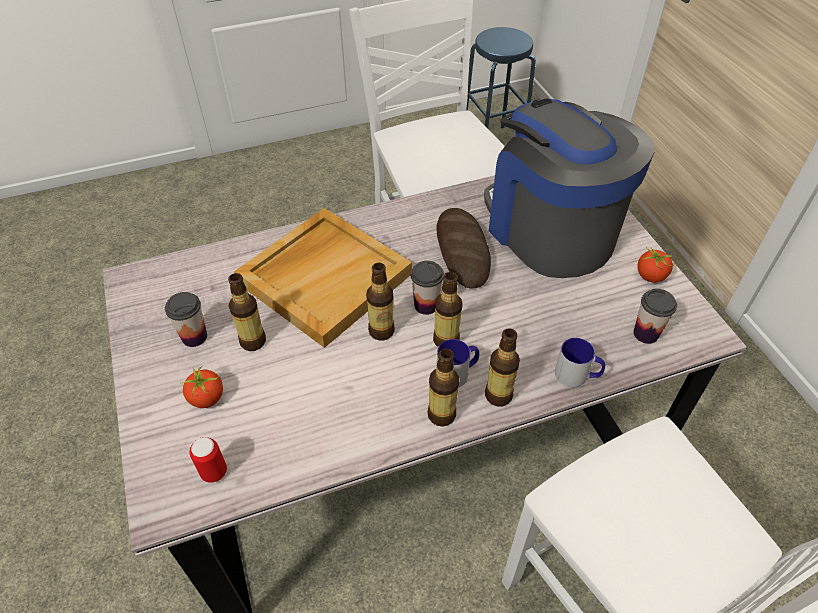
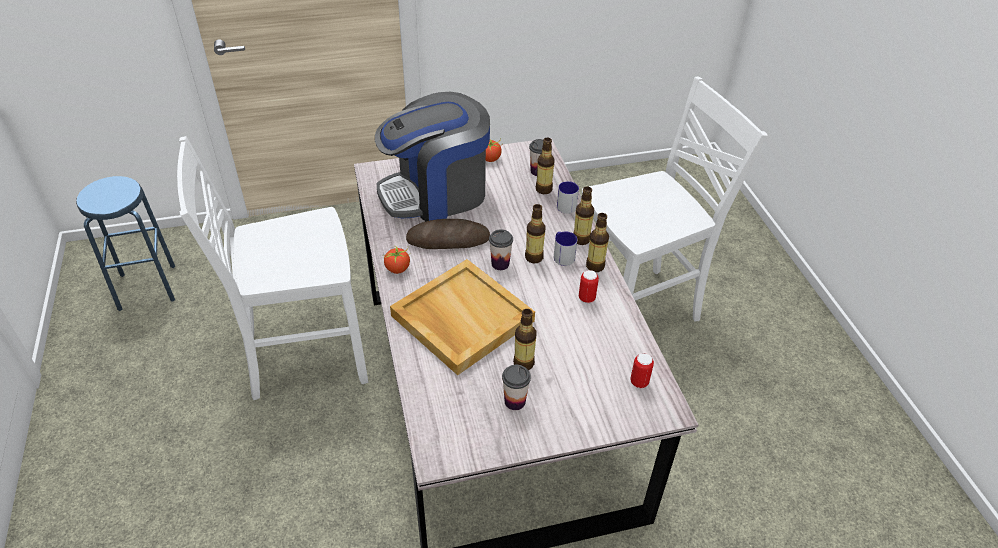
camera: 85 degrees left, 5 degrees down
tomato [182,366,223,408] -> tomato moved to [382,247,410,274]
bottle [366,263,395,340] -> bottle moved to [536,137,555,194]
none -> can [579,270,599,303]

